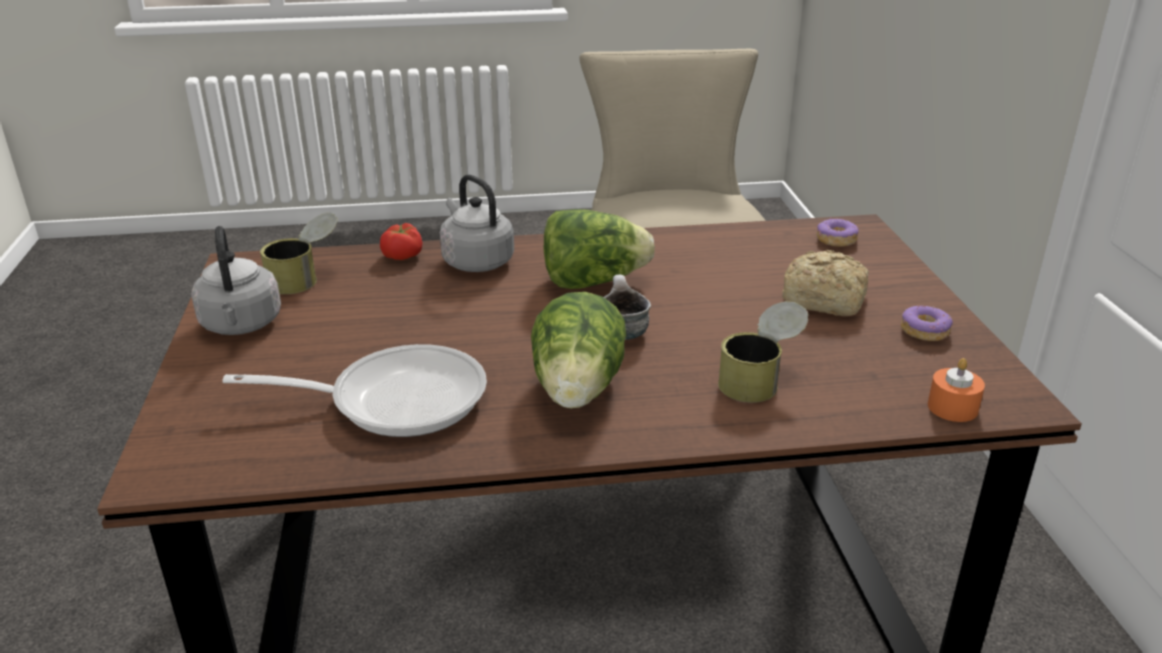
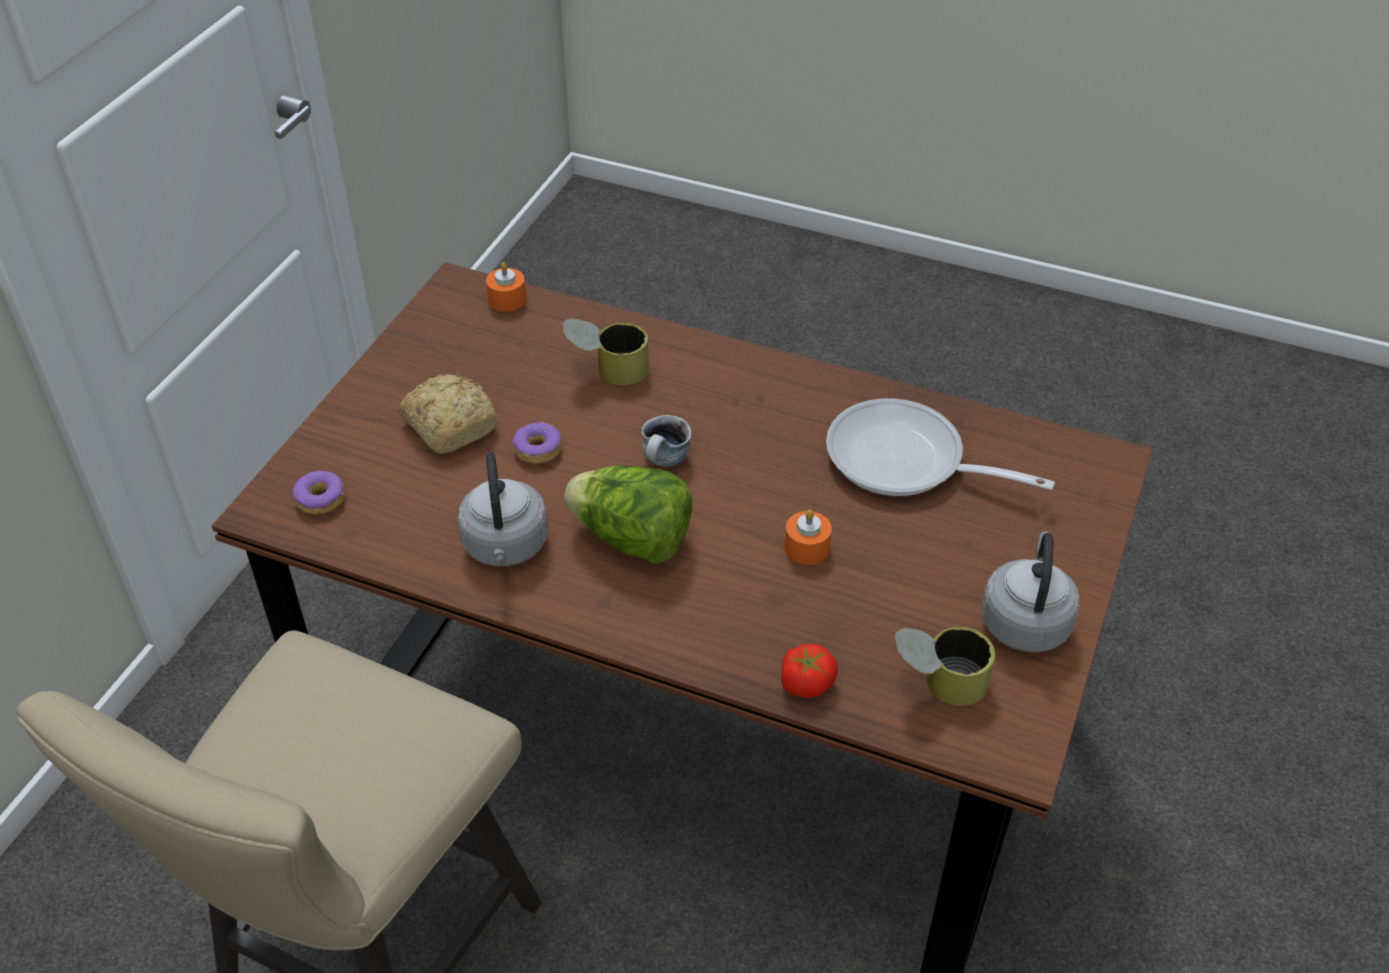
camera: 150 degrees left, 15 degrees up
grey kettle [440,174,514,272] -> grey kettle moved to [457,452,548,566]
lettuce [531,292,626,409] -> none
donut [901,306,953,341] -> donut moved to [512,421,561,464]
none -> orange candle [784,510,832,565]

